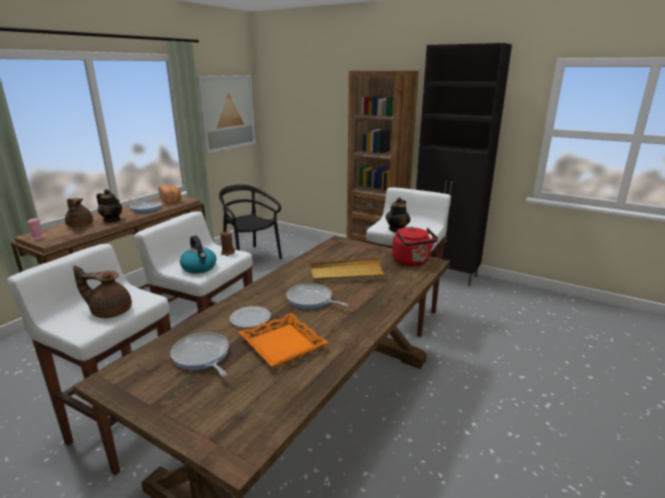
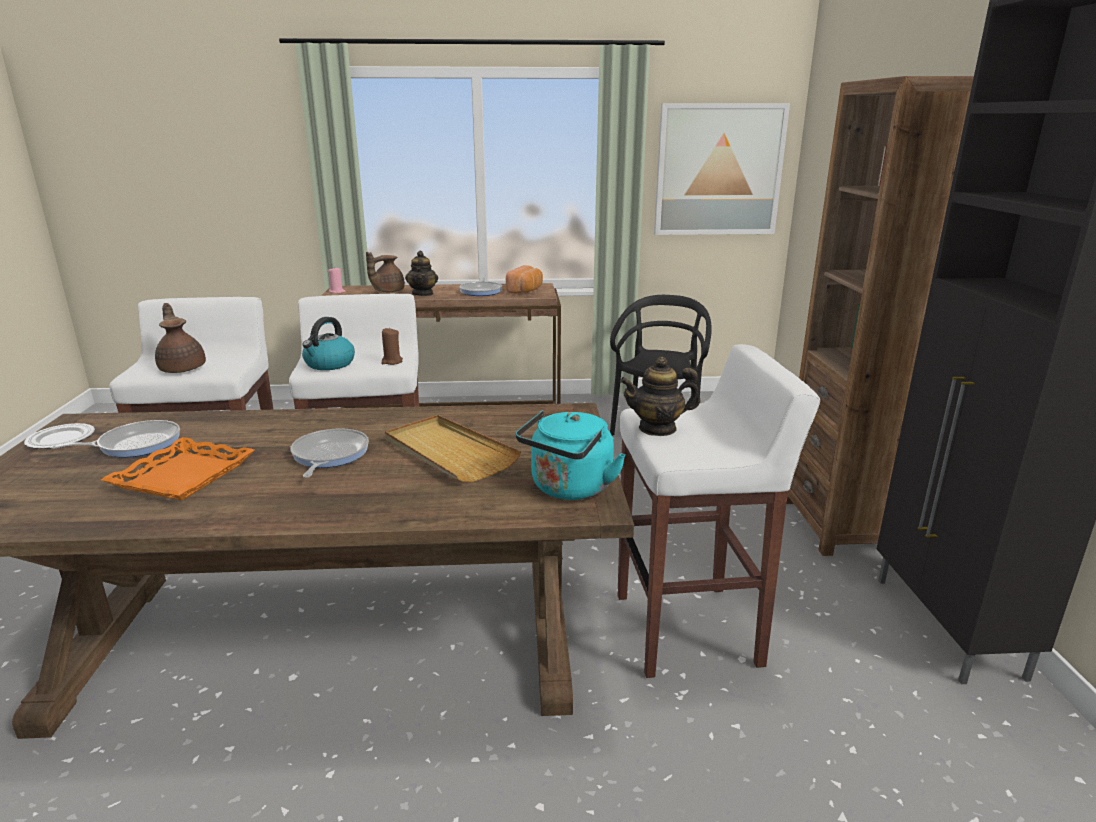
camera: 55 degrees right, 0 degrees up
frying pan [171,332,229,376] -> frying pan turned 45 degrees clockwise [50,420,180,457]
plate [230,306,271,328] -> plate moved to [24,423,95,449]
red kettle [392,227,438,266] -> turquoise kettle [516,410,626,500]

